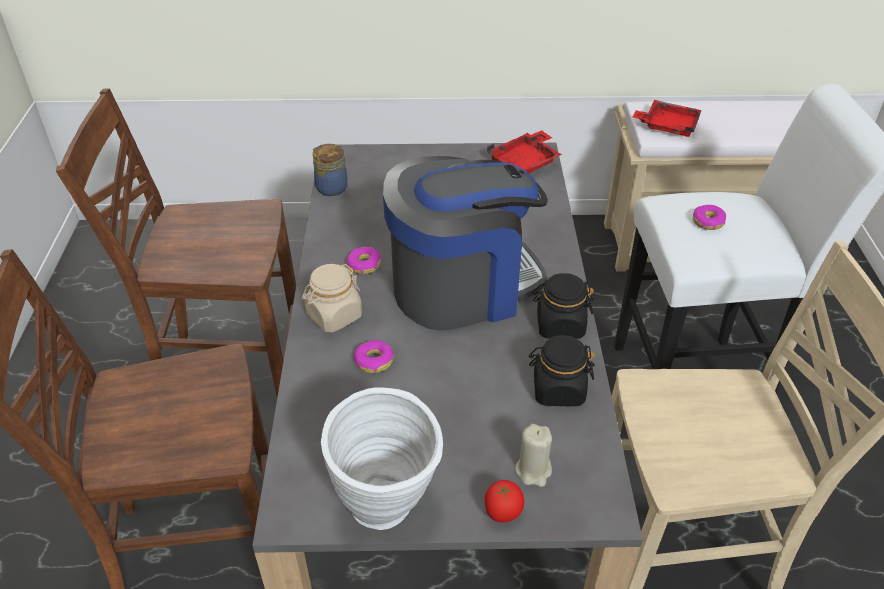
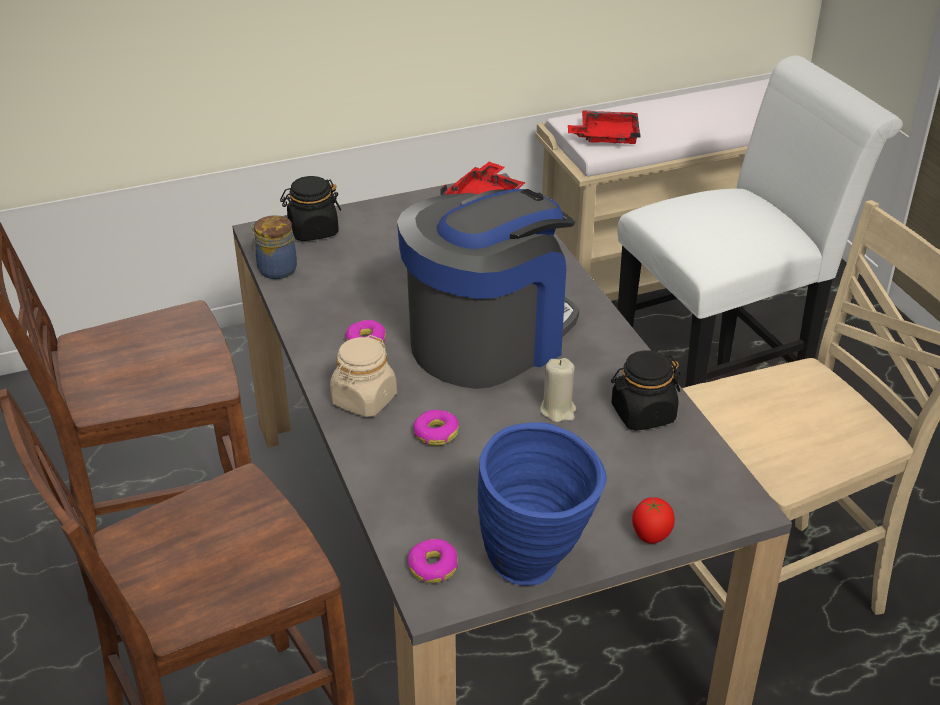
camera: 20 degrees left, 5 degrees down
white vase [321,387,443,530] -> blue vase [478,422,607,586]
beige candle [515,424,552,487] -> beige candle moved to [540,358,576,422]
black jar [533,273,594,339] -> black jar moved to [280,176,341,241]
donut [693,205,726,230] -> donut moved to [408,539,458,583]

